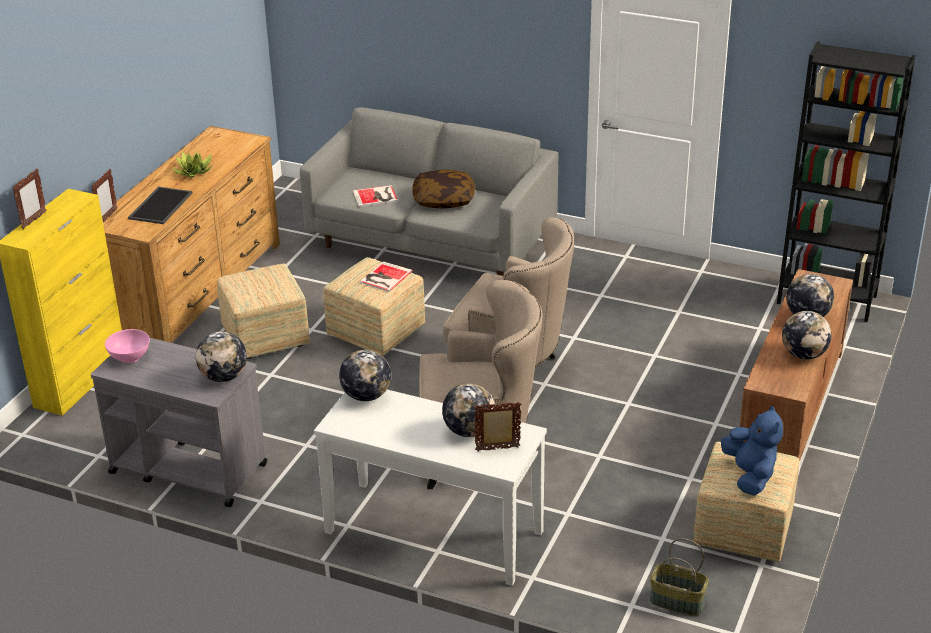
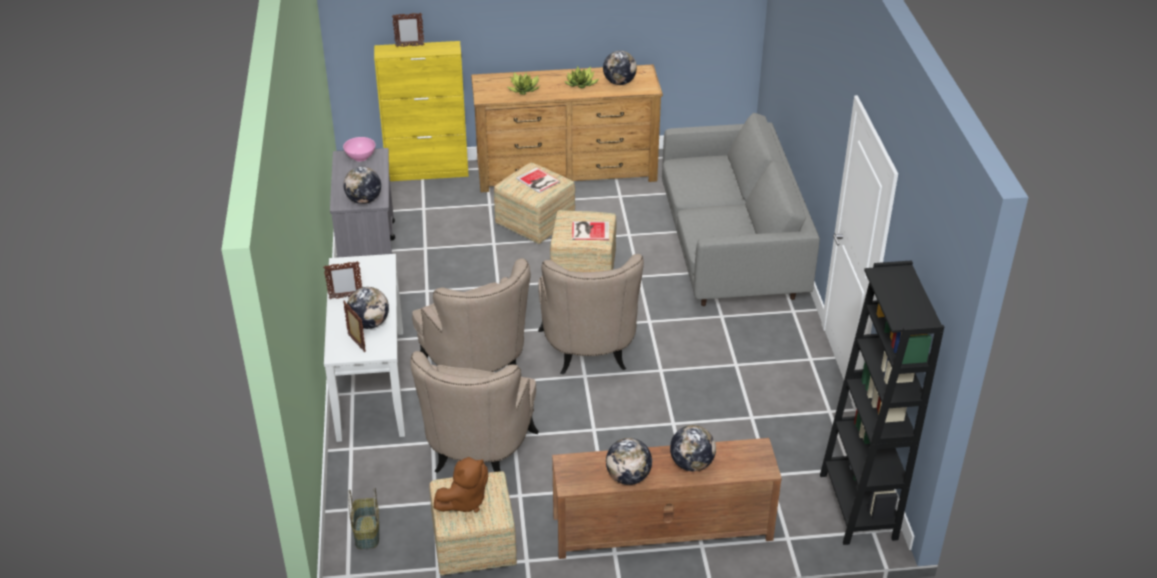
camera: 60 degrees right, 5 degrees up
picture frame [91,169,118,222] -> picture frame moved to [323,261,362,299]
tray [128,187,192,224] -> potted plant [508,72,540,95]
globe [339,349,391,401] -> globe moved to [603,51,637,85]
book [353,185,398,207] -> book moved to [516,167,560,193]
pillow [412,170,475,209] -> none
blue plush toy [721,405,783,496] -> brown plush toy [434,457,488,512]
none -> beige armchair [410,351,539,473]

